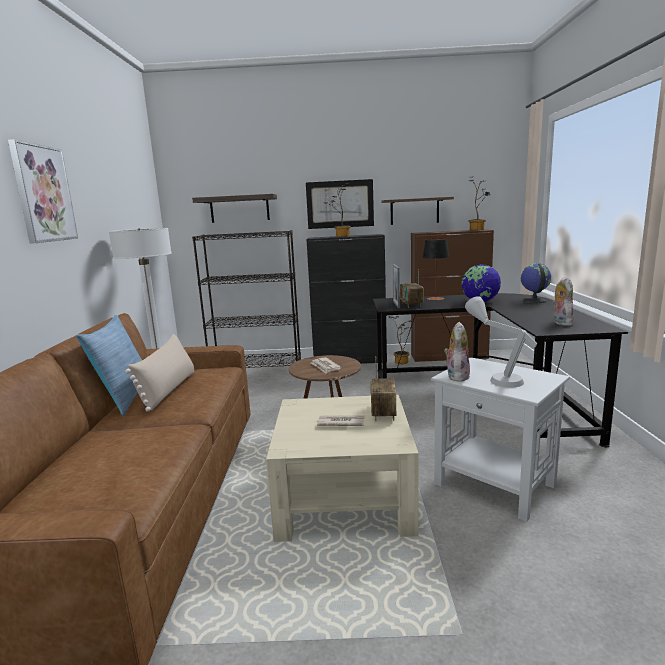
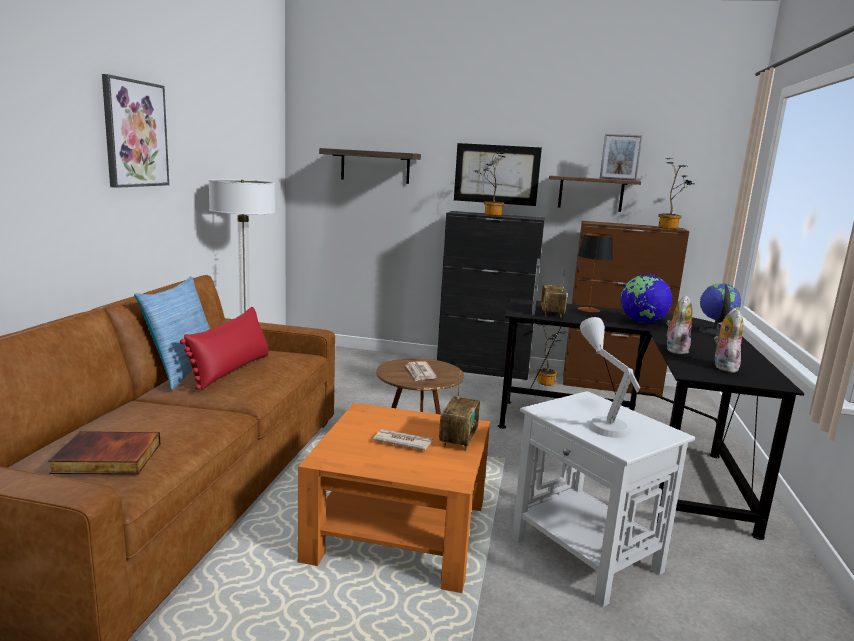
camera: 10 degrees right, 0 degrees up
beige pillow [125,334,194,412] -> red pillow [180,307,269,390]
black bookcase [192,230,301,368] -> none
beige coffee table [266,395,419,542] -> orange coffee table [298,403,490,593]
plush toy [444,322,470,382] -> plush toy moved to [666,295,692,354]
none -> book [48,431,161,475]
none -> picture frame [600,134,643,181]

